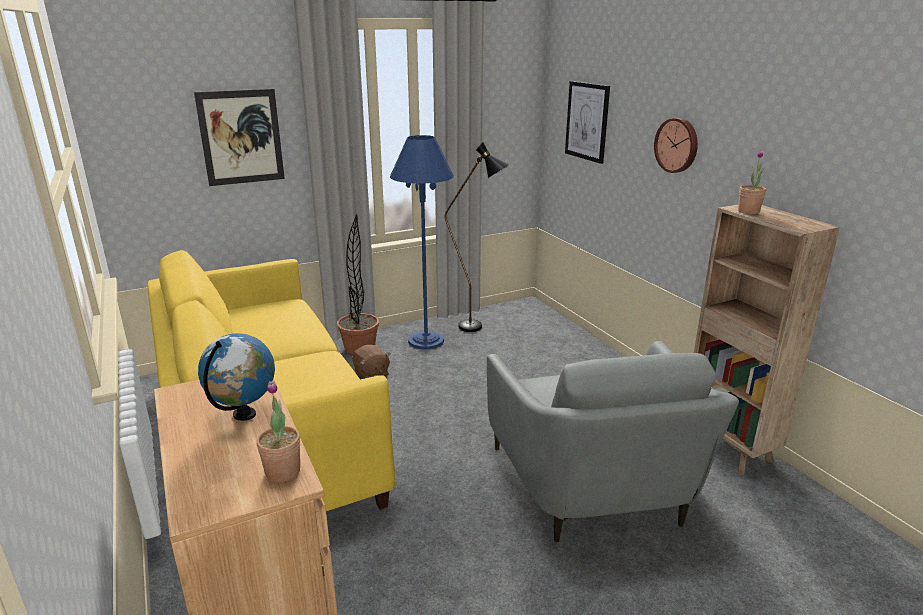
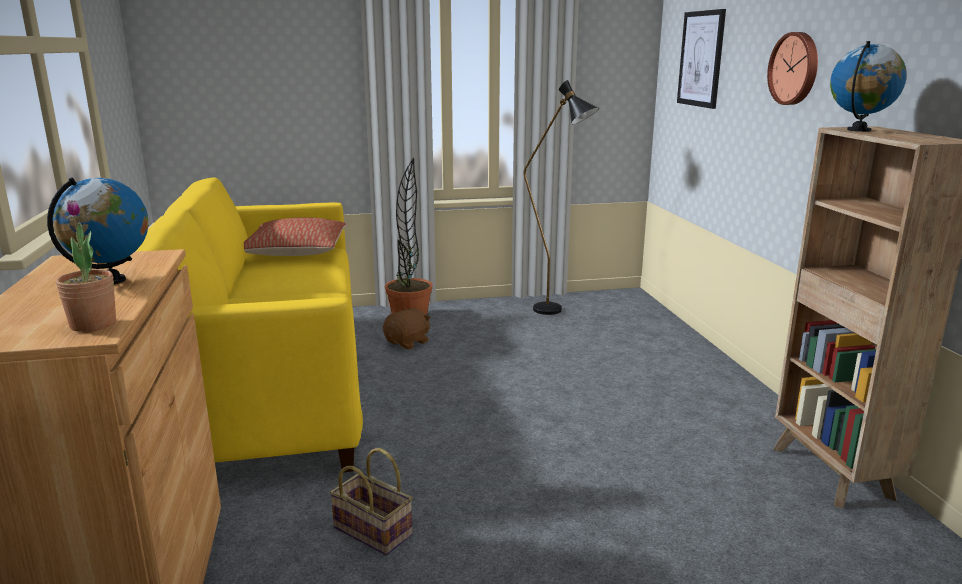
camera: 15 degrees right, 5 degrees down
picture [194,89,285,186] -> none
brown plush toy [352,345,391,379] -> brown plush toy turned 120 degrees counterclockwise [383,308,431,349]
blue floor lamp [390,135,454,349] -> none
grey armchair [487,341,739,542] -> none
potted plant [738,150,766,214] -> globe [830,41,907,132]
none -> pillow [244,217,346,256]
none -> basket [330,448,412,555]

